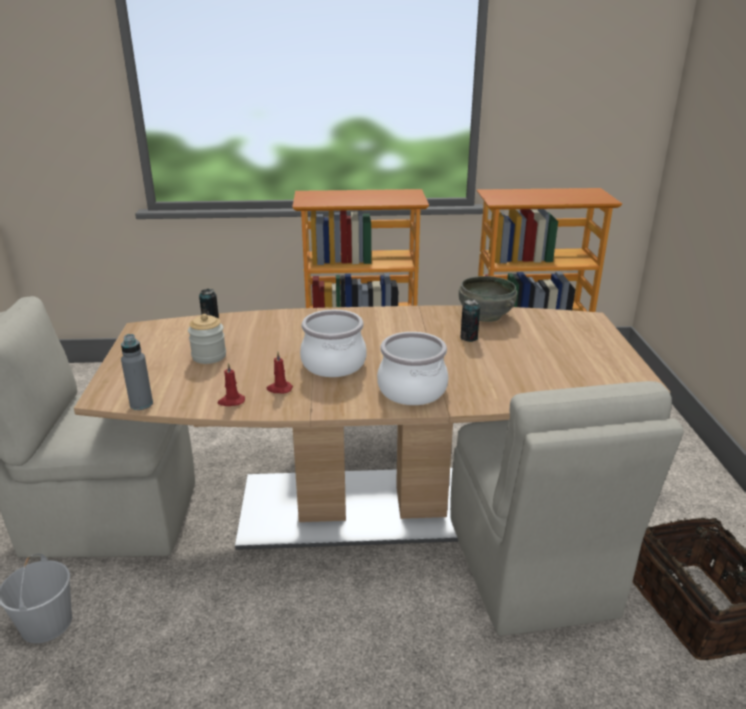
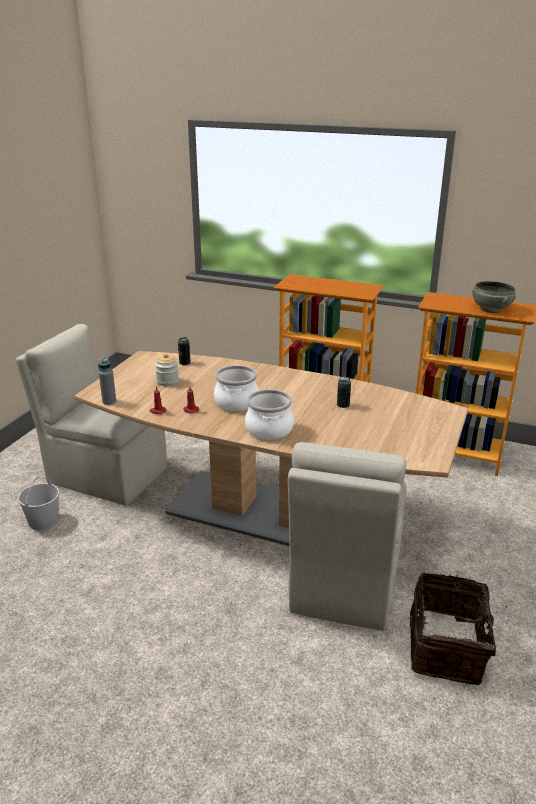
camera: 25 degrees right, 0 degrees up
grey bowl [459,276,517,322] -> grey bowl moved to [472,281,516,313]

